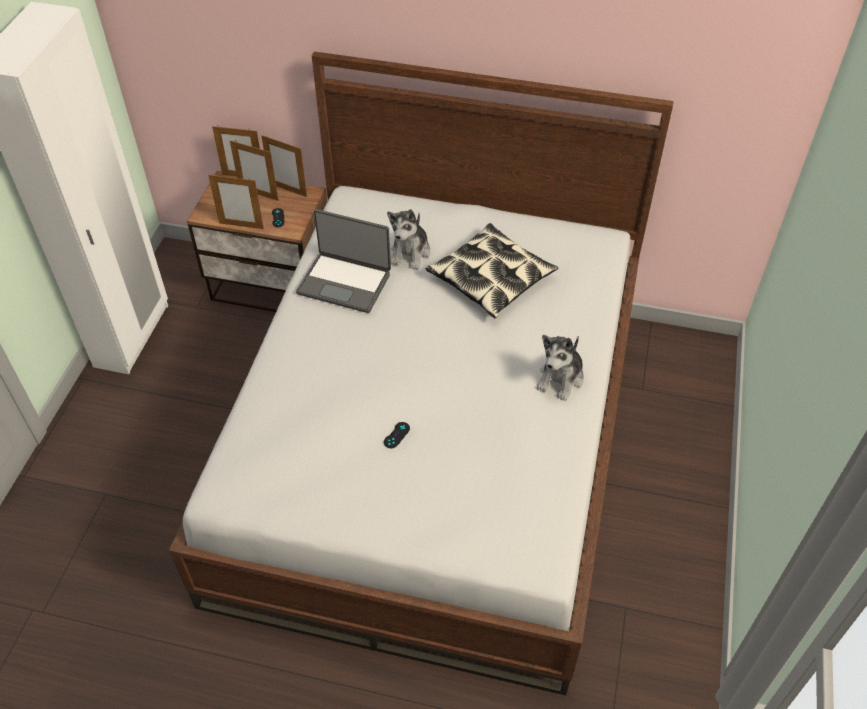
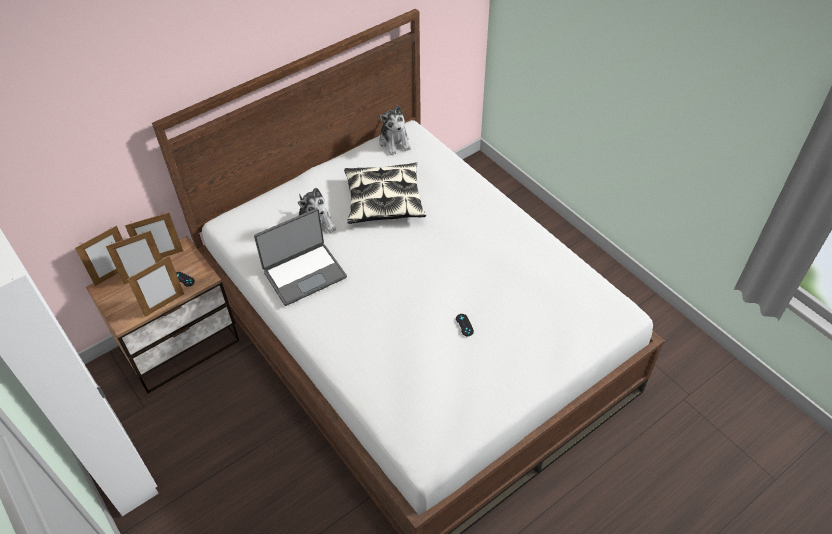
camera: 50 degrees left, 0 degrees up
plush toy [537,335,584,401] -> plush toy moved to [379,105,411,155]

